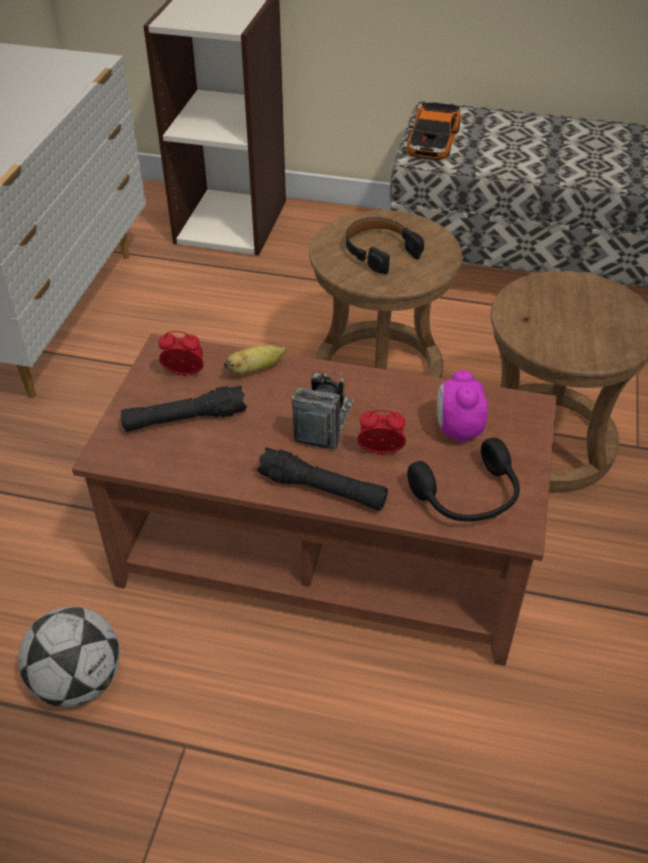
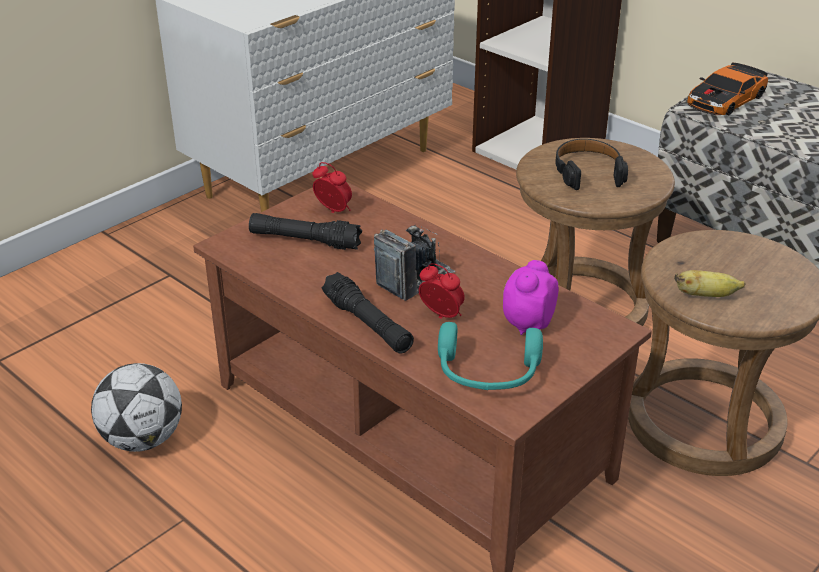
camera: 30 degrees right, 10 degrees down
banana [224,345,287,375] -> banana moved to [674,270,746,297]
black headphones [407,438,520,521] -> turquoise headphones [438,322,543,390]

